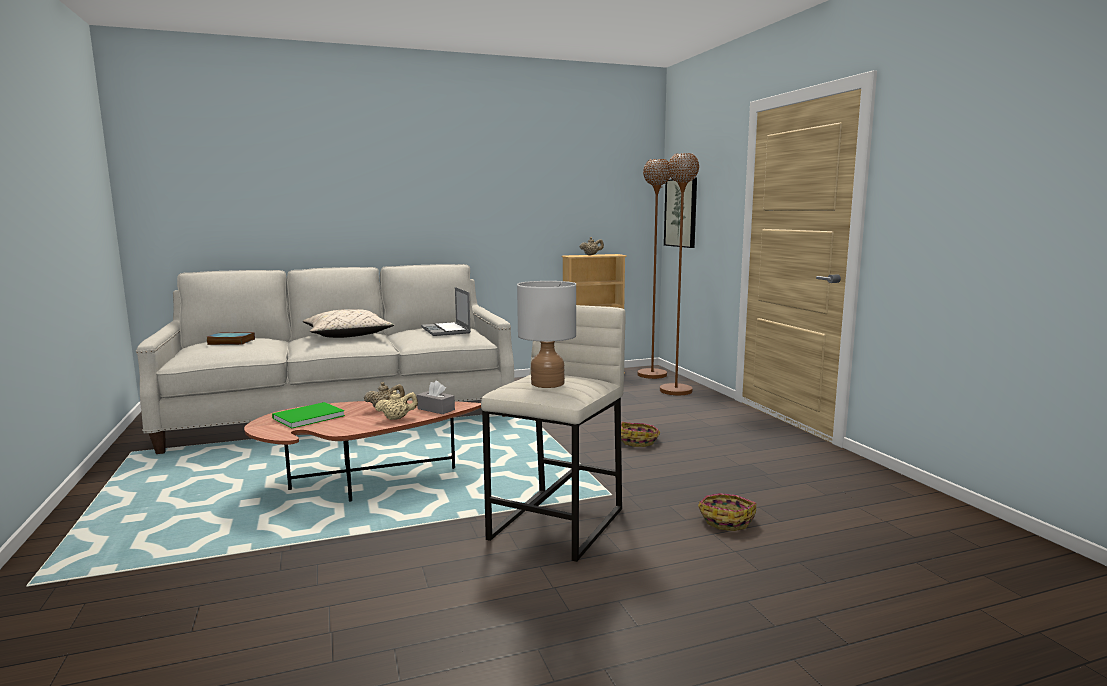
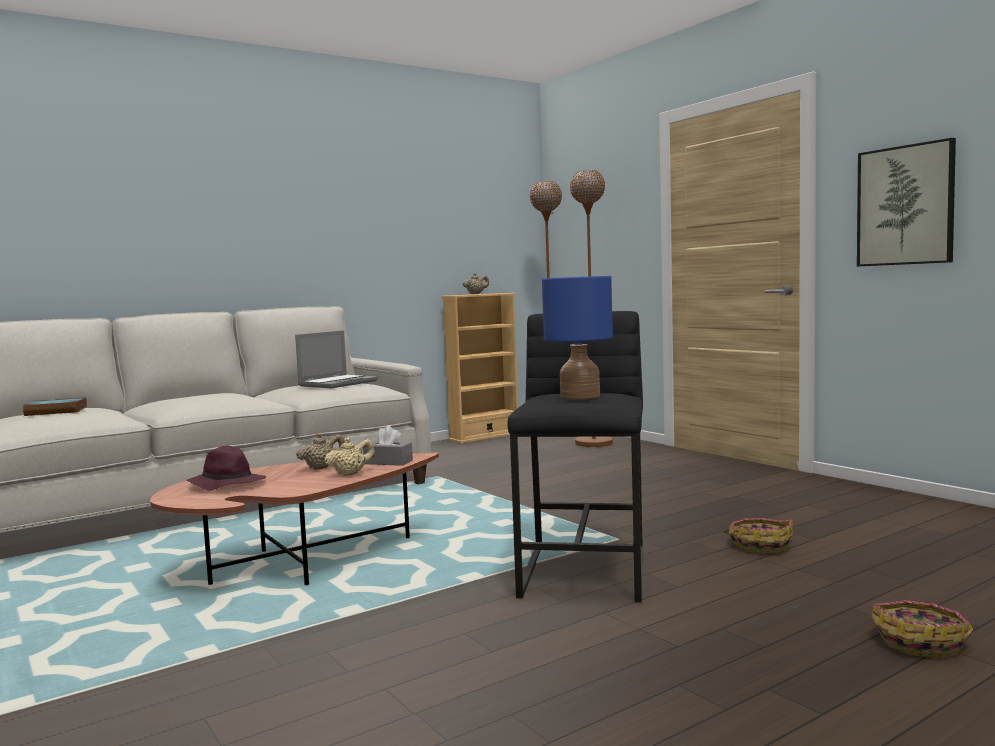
camera: 15 degrees left, 5 degrees down
green book [272,402,345,429] -> purple hat [187,446,266,491]
beige pillow [303,309,394,338] -> none
laptop [421,287,471,336] -> laptop turned 105 degrees counterclockwise [295,330,378,389]
beige stool [481,305,626,562] -> black stool [508,311,643,603]
grey table lamp [517,281,576,388] -> blue table lamp [542,276,613,399]
basket [621,422,660,447] -> basket moved to [871,600,974,659]
picture [664,177,697,248] -> picture moved to [857,138,956,266]

